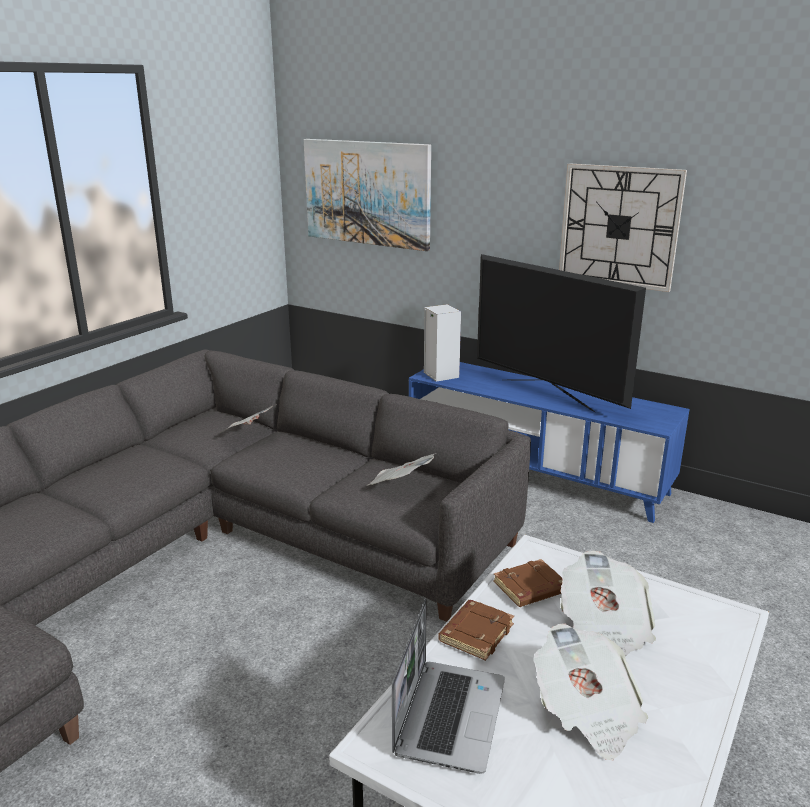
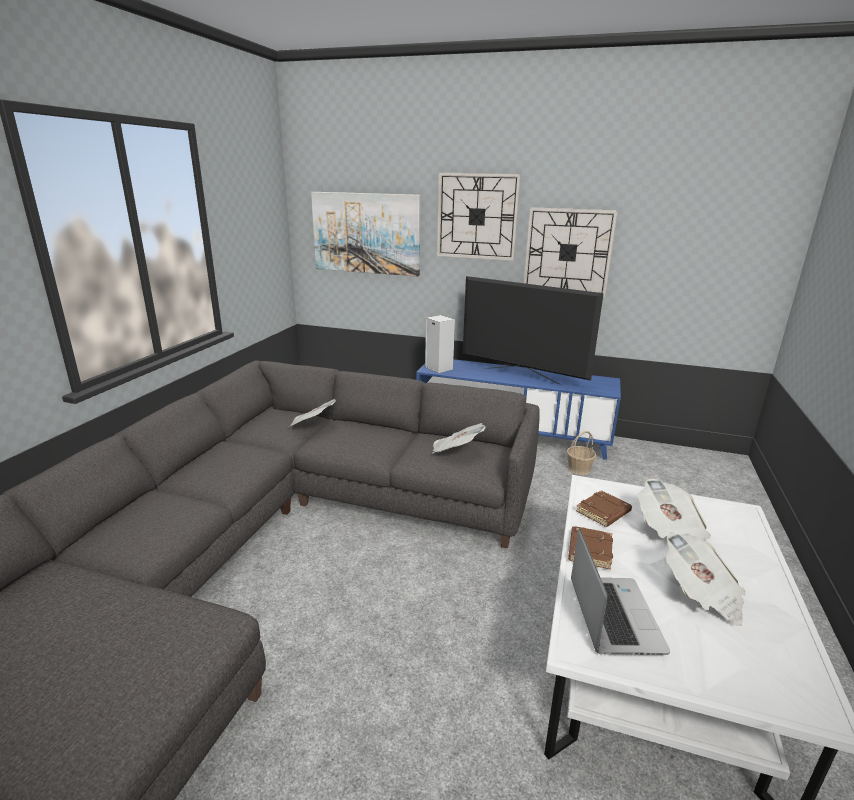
camera: 15 degrees left, 0 degrees up
none -> wall clock [437,173,521,261]
none -> basket [567,431,596,475]

